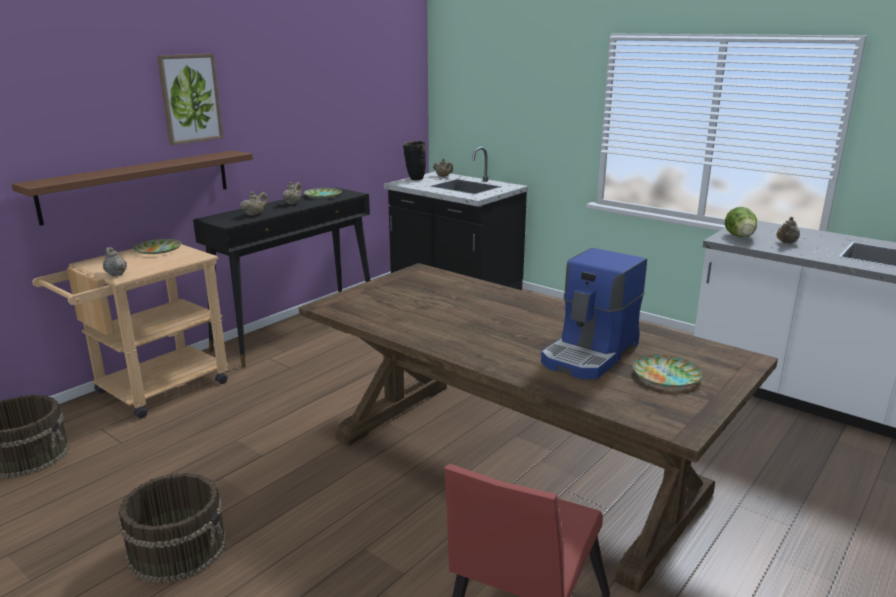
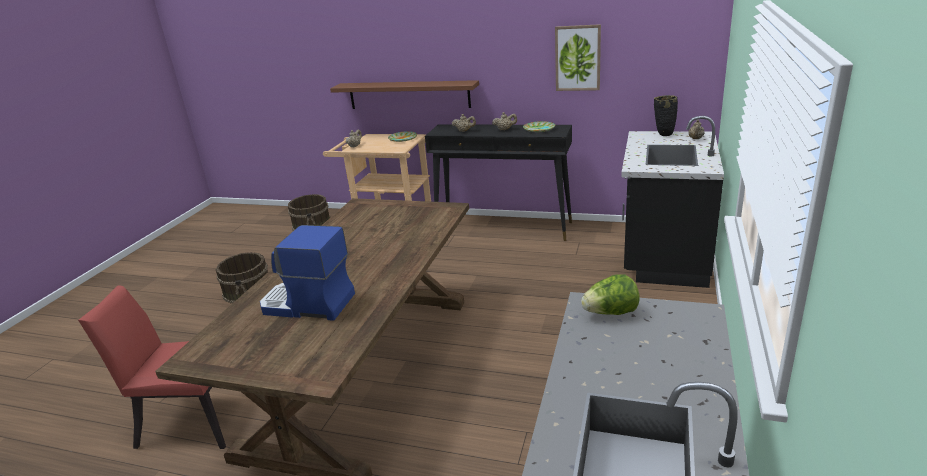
camera: 70 degrees right, 5 degrees up
picture [157,54,223,145] -> picture moved to [555,24,601,91]
plate [633,355,702,387] -> none
beige teapot [776,217,800,244] -> none

